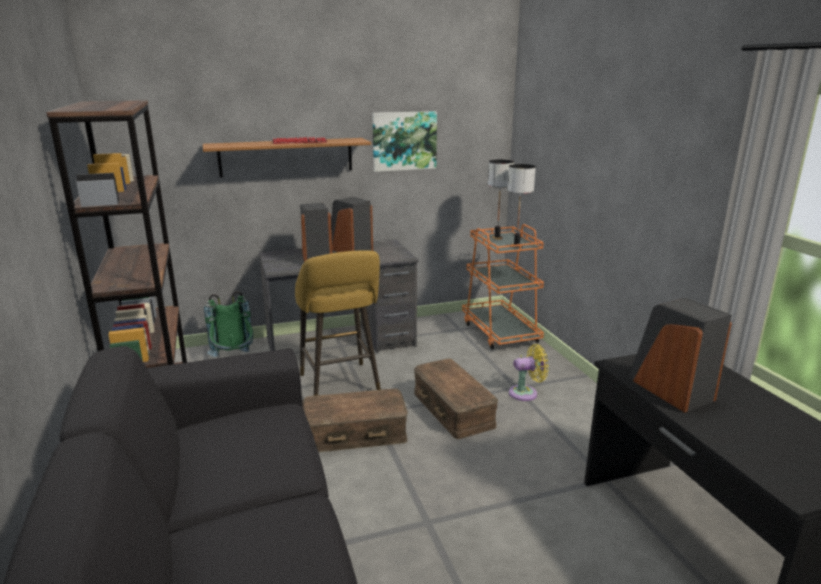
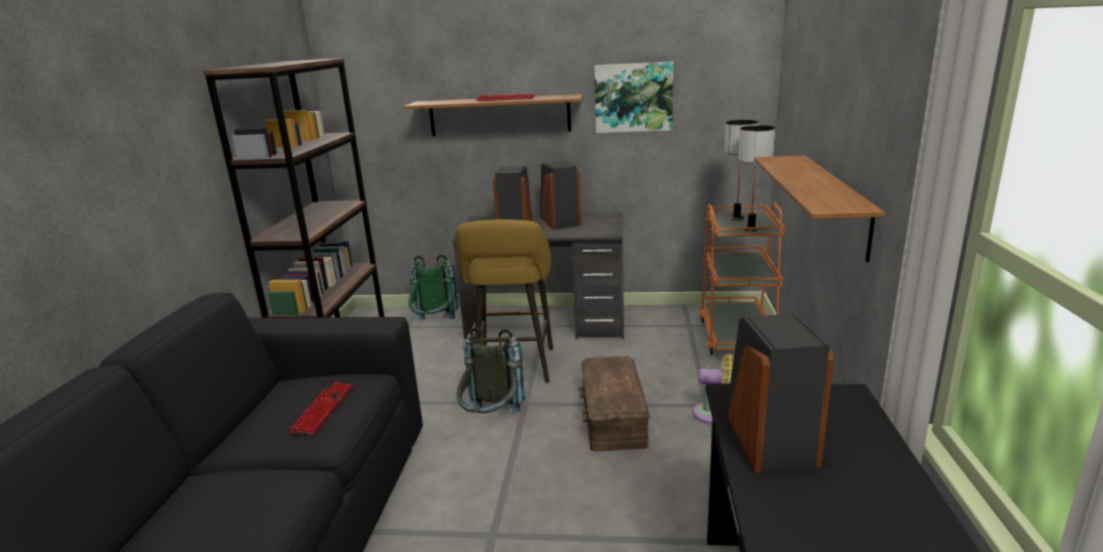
camera: 25 degrees right, 0 degrees up
brown storage box [302,388,408,452] -> grey backpack [457,328,525,413]
none -> keyboard [288,382,354,436]
none -> shelf [754,155,885,262]

